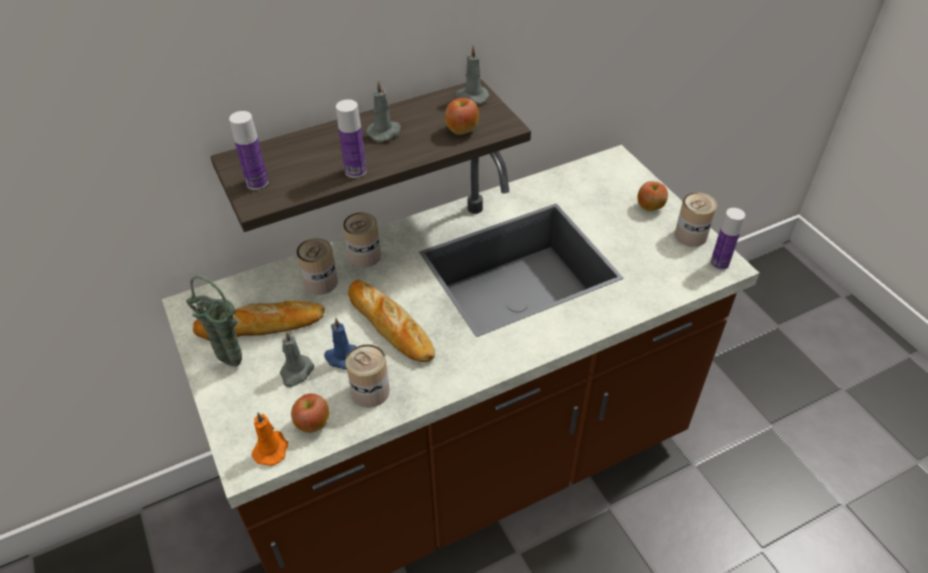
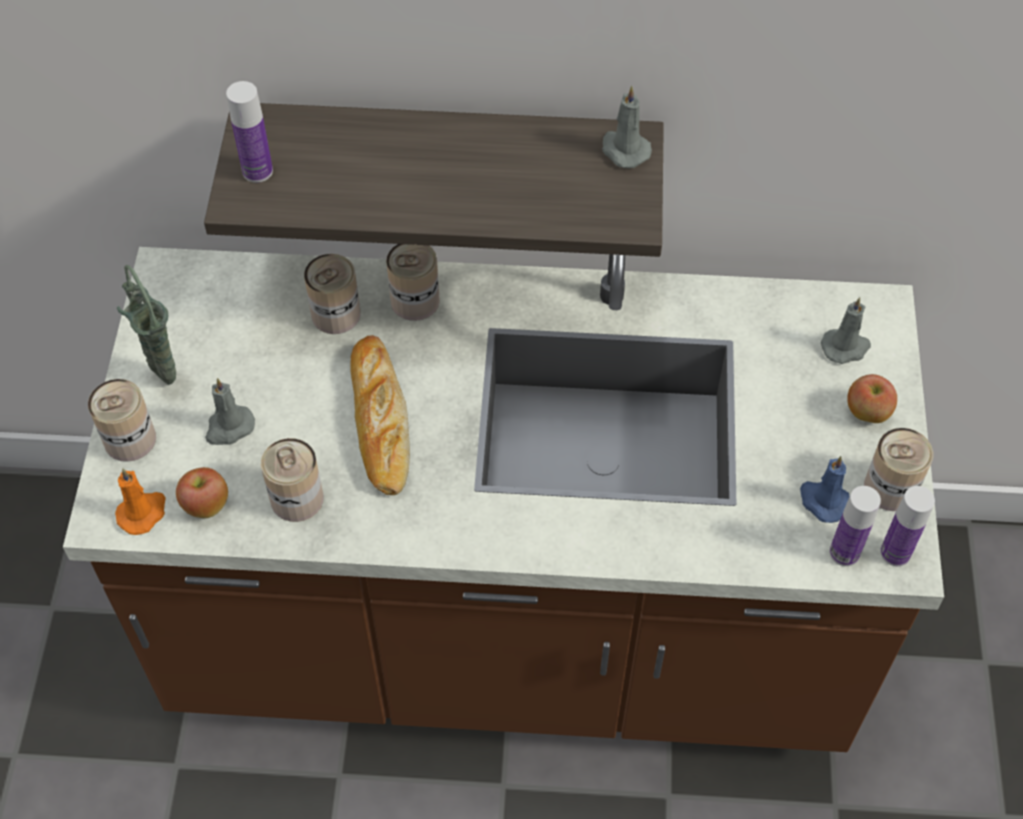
camera: 30 degrees right, 10 degrees up
bread [193,300,325,341] -> none
blue candle [324,318,357,370] -> blue candle moved to [800,456,849,523]
bottle [336,99,366,178] -> bottle moved to [830,486,881,566]
grey candle [367,80,401,142] -> grey candle moved to [821,297,871,364]
apple [445,98,479,135] -> none
none -> can [88,379,156,462]

